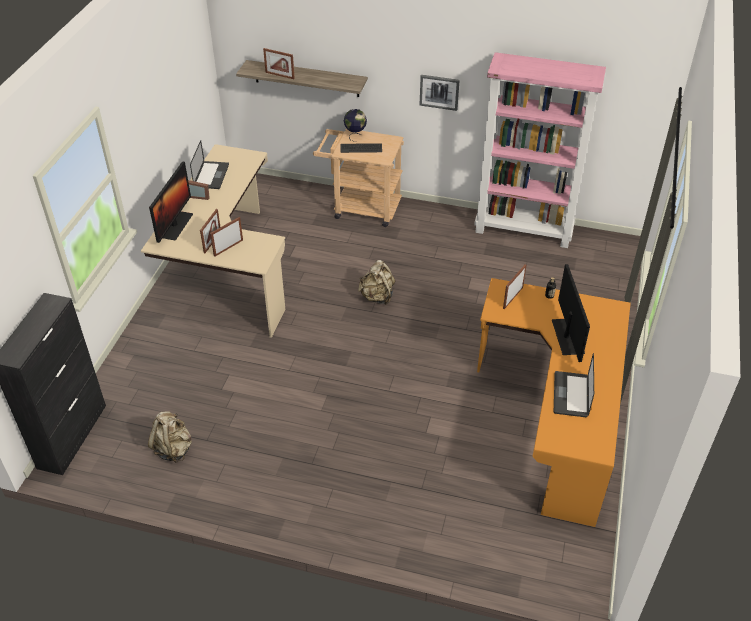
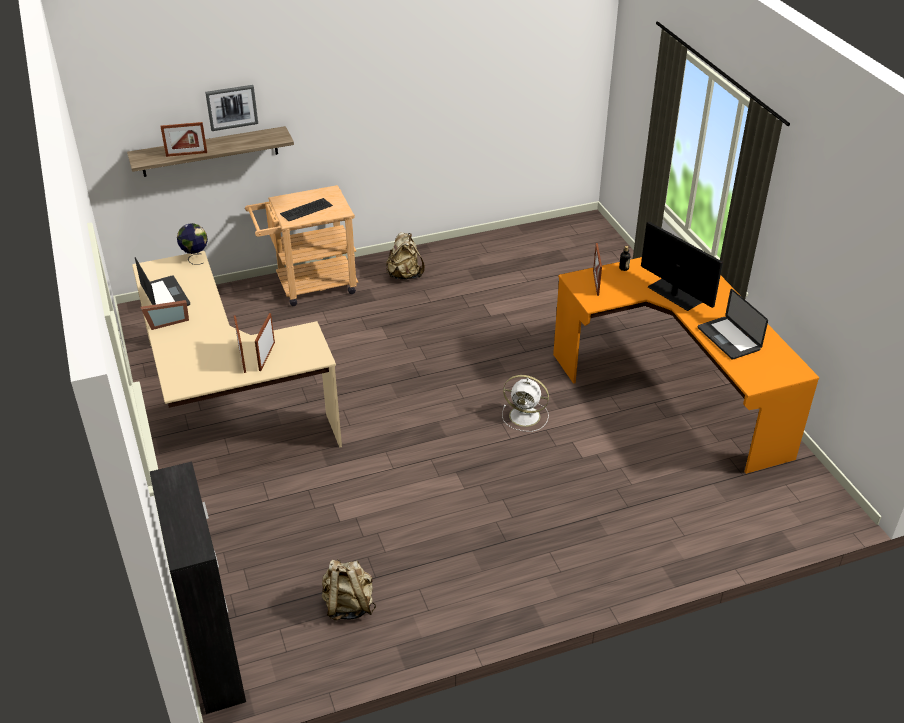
camera: 35 degrees left, 5 degrees down
monitor [149,161,193,243] -> none
globe [344,109,367,142] -> globe moved to [177,223,208,265]
beige backpack [358,260,395,305] -> beige backpack moved to [386,232,425,280]
picture [419,75,460,111] -> picture moved to [205,85,258,131]
pink bookcase [474,52,606,248] -> none
none -> white fan [502,375,549,432]

